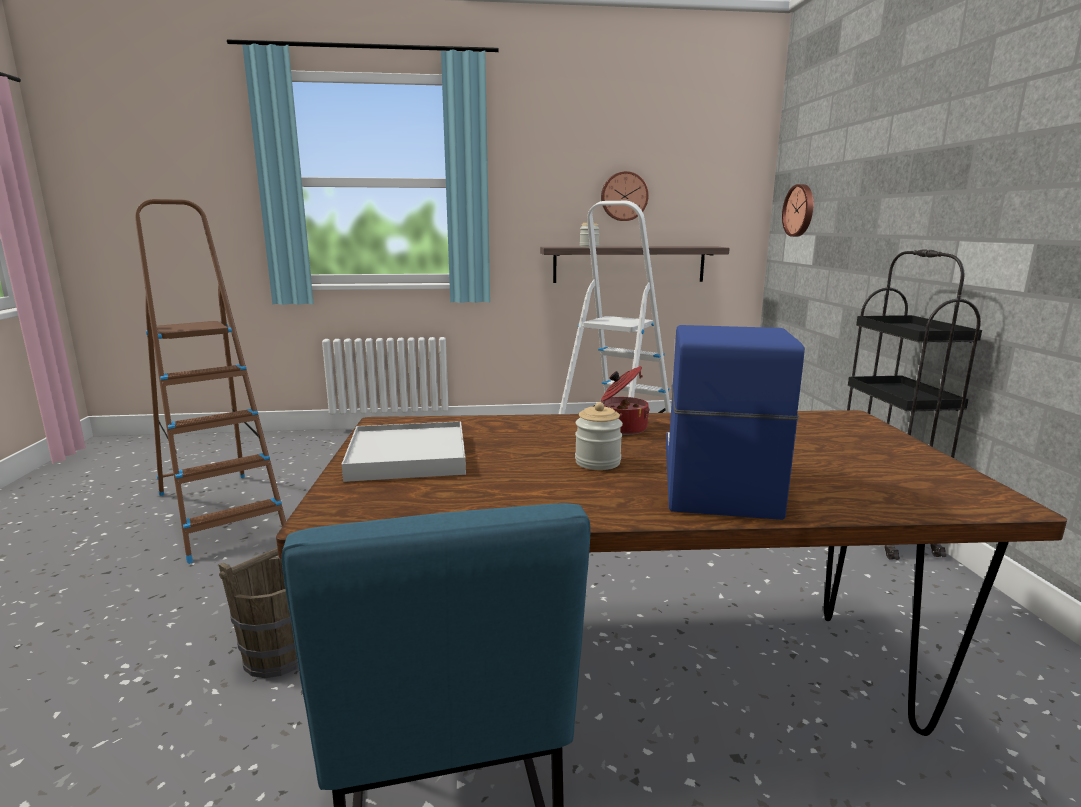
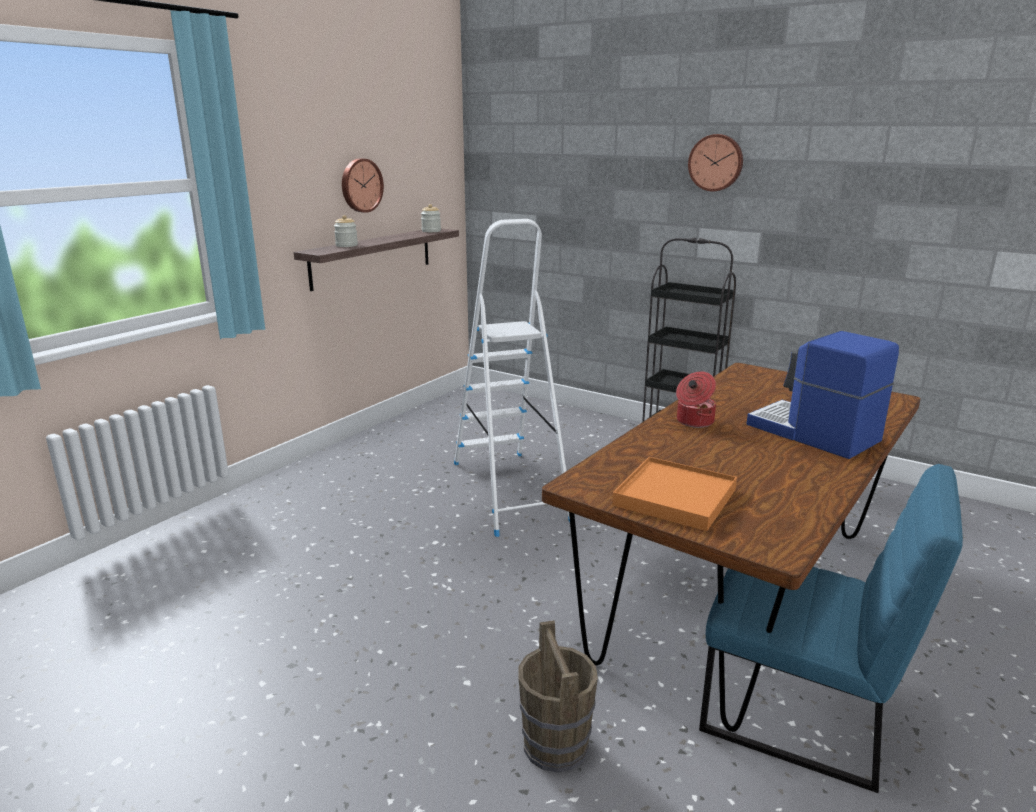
camera: 50 degrees left, 5 degrees up
brown step ladder [135,199,286,564] -> none
white tray [342,421,466,482] -> orange tray [612,457,737,531]
jar [575,402,623,470] -> jar moved to [421,204,441,232]
wall clock [782,184,813,237] -> wall clock moved to [688,134,743,191]

